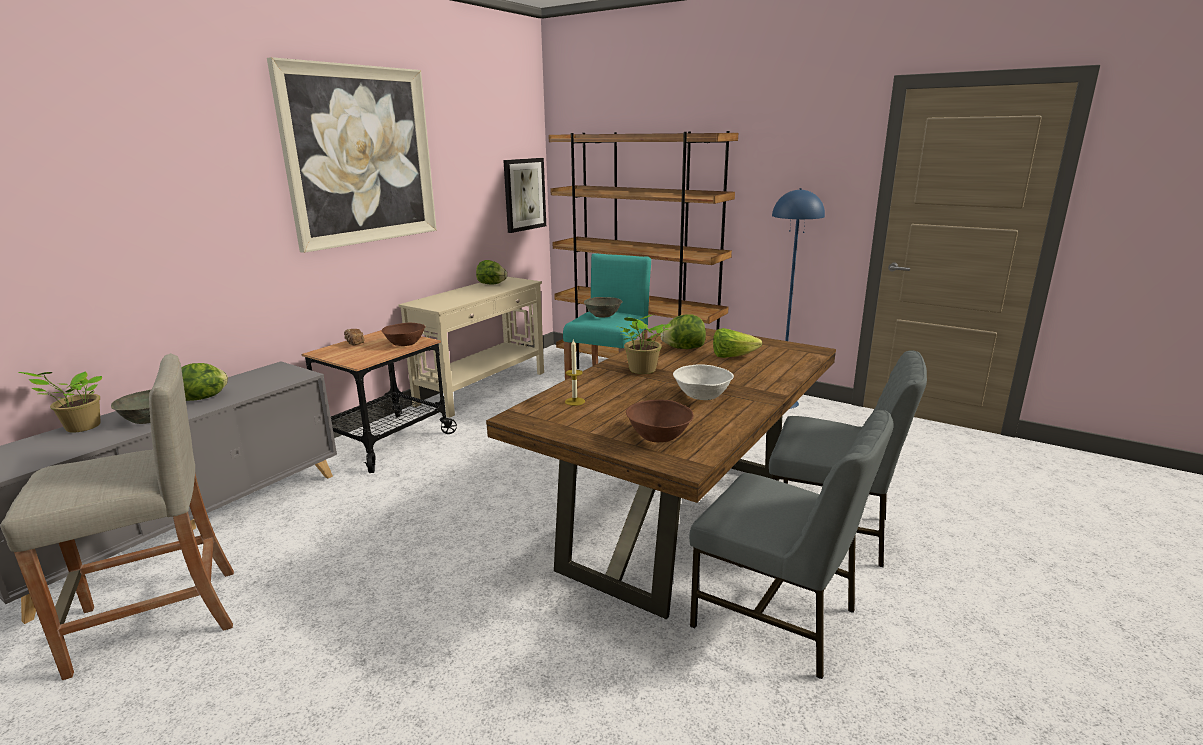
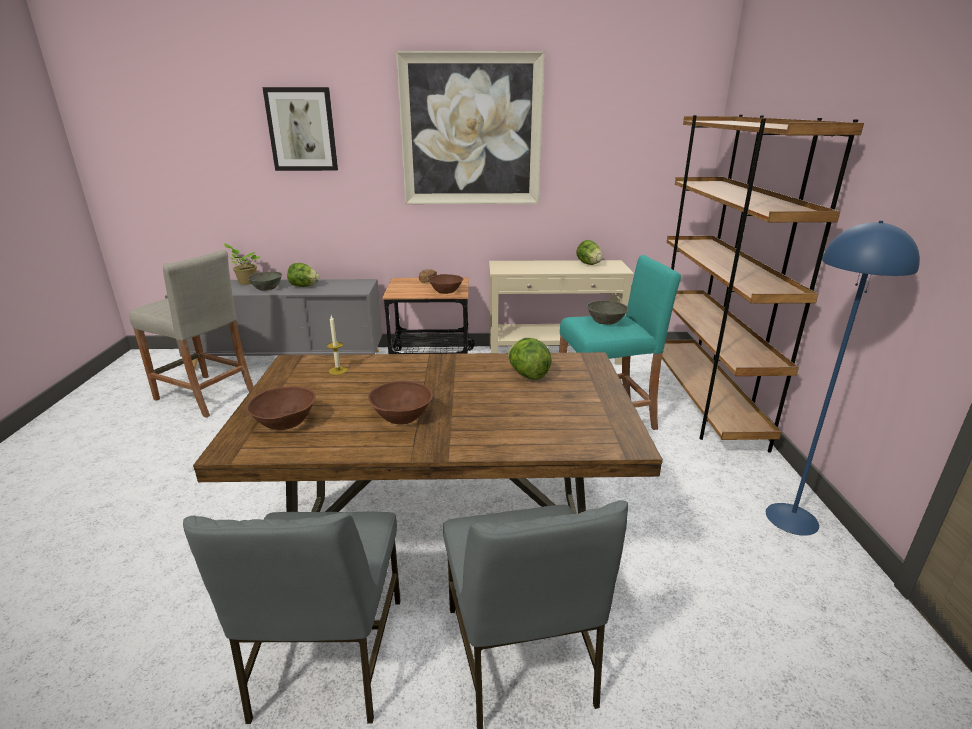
camera: 55 degrees right, 5 degrees up
picture [503,158,546,233] -> picture moved to [262,87,338,171]
potted plant [616,315,671,374] -> none
white bowl [673,364,734,400] -> brown bowl [368,381,433,425]
lettuce [713,328,762,358] -> none

